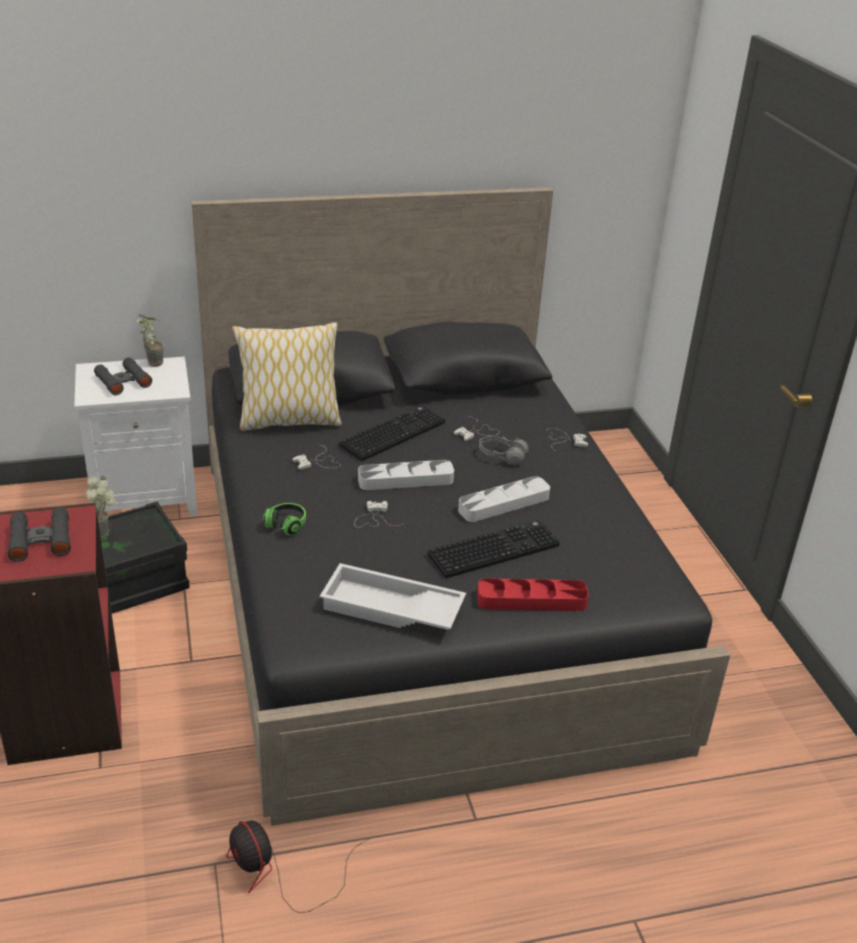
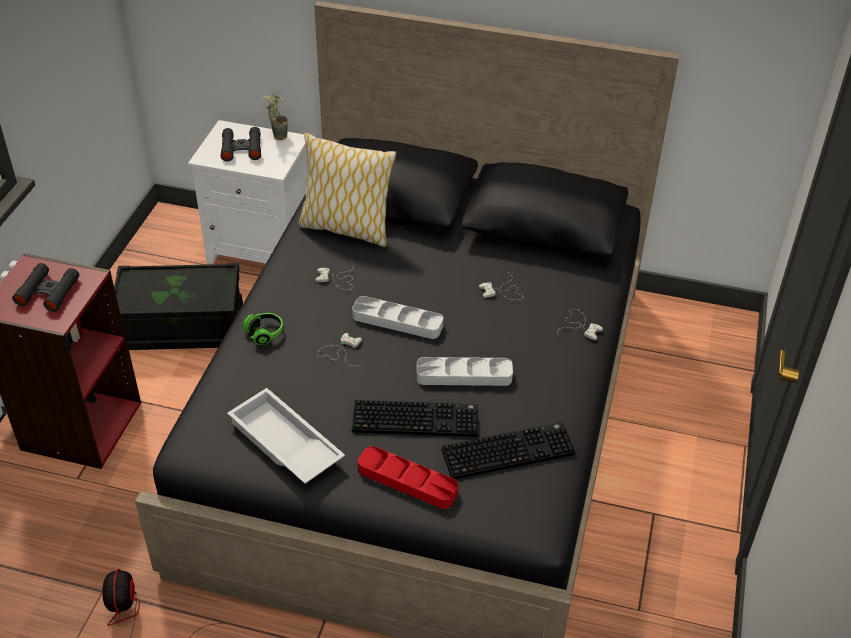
camera: 30 degrees right, 10 degrees up
potted plant [86,476,115,538] -> none
keyboard [339,405,445,461] -> keyboard moved to [442,422,576,479]
grey headphones [479,436,529,465] -> none

